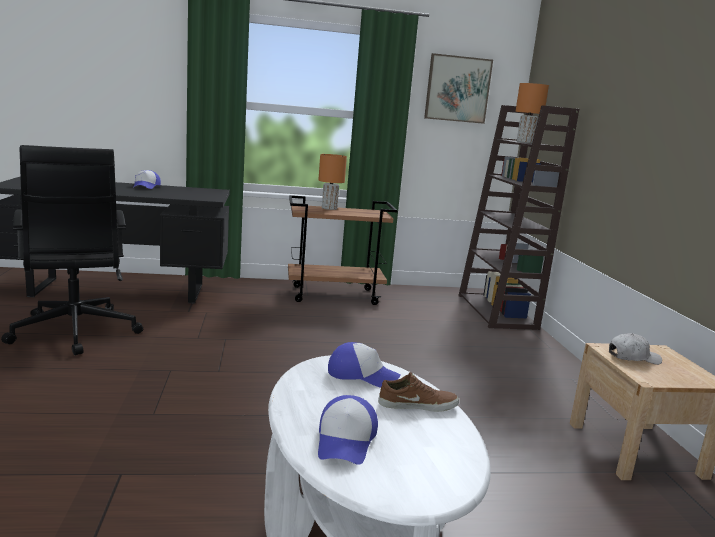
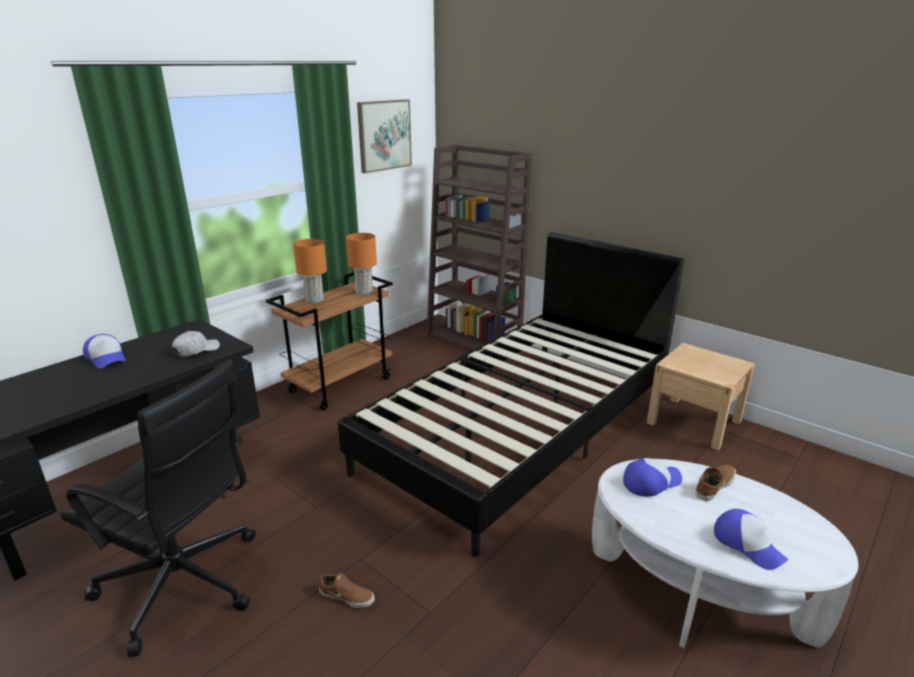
camera: 40 degrees left, 10 degrees up
orange table lamp [515,83,549,143] -> orange table lamp moved to [346,233,377,295]
white cap [609,333,662,365] -> white cap moved to [172,331,220,357]
none -> brown shoe [319,573,375,608]
none -> black bed [338,232,684,557]

